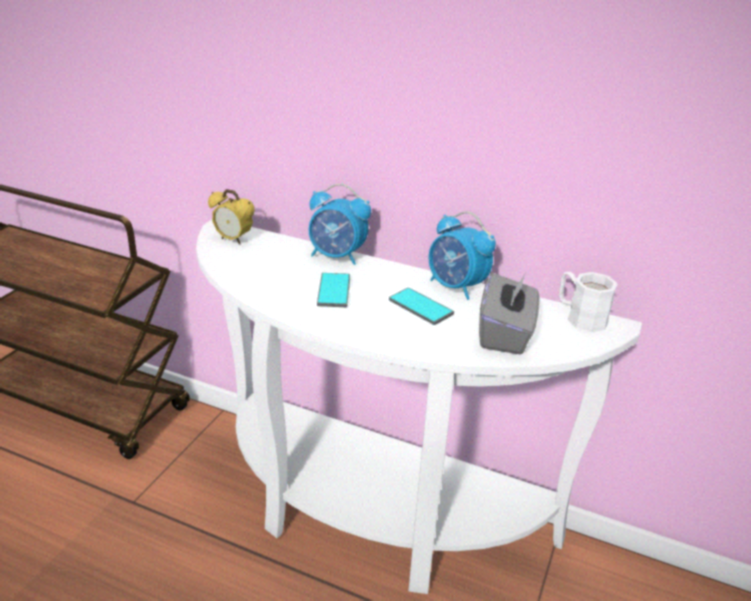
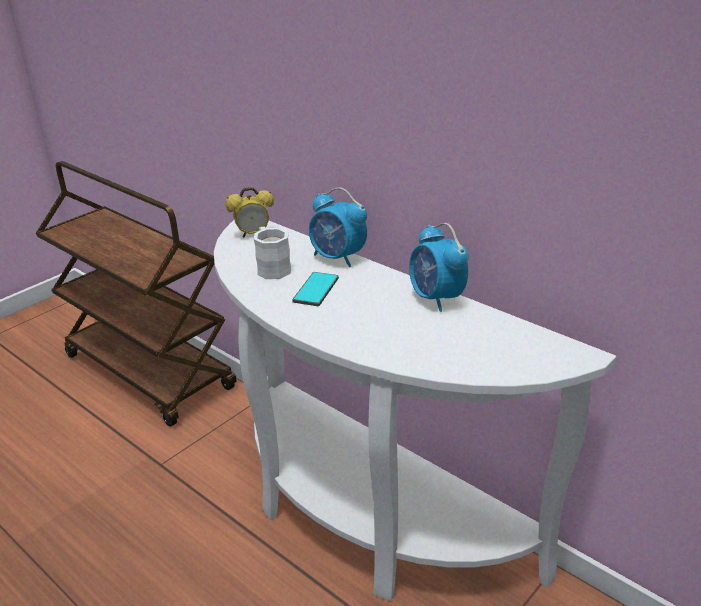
camera: 20 degrees right, 0 degrees up
alarm clock [208,189,255,244] -> alarm clock turned 60 degrees counterclockwise [225,187,274,238]
phone [389,288,454,325] -> none
grey tissue box [479,273,539,354] -> none
white mug [559,272,618,332] -> white mug moved to [254,227,291,279]

